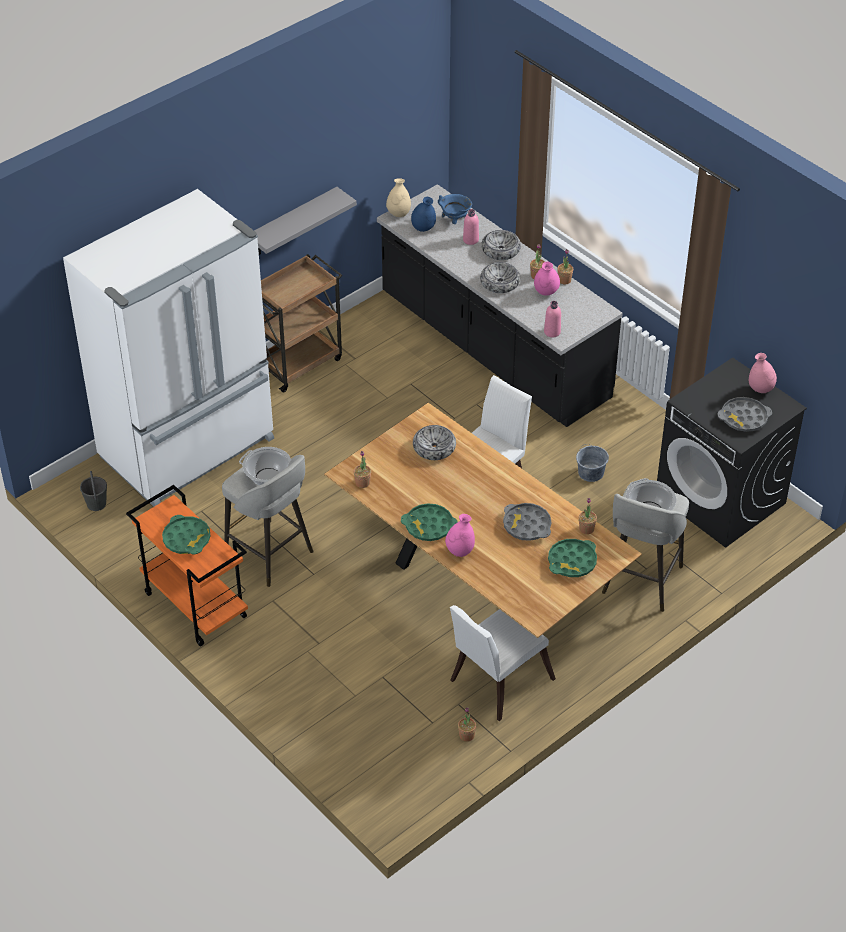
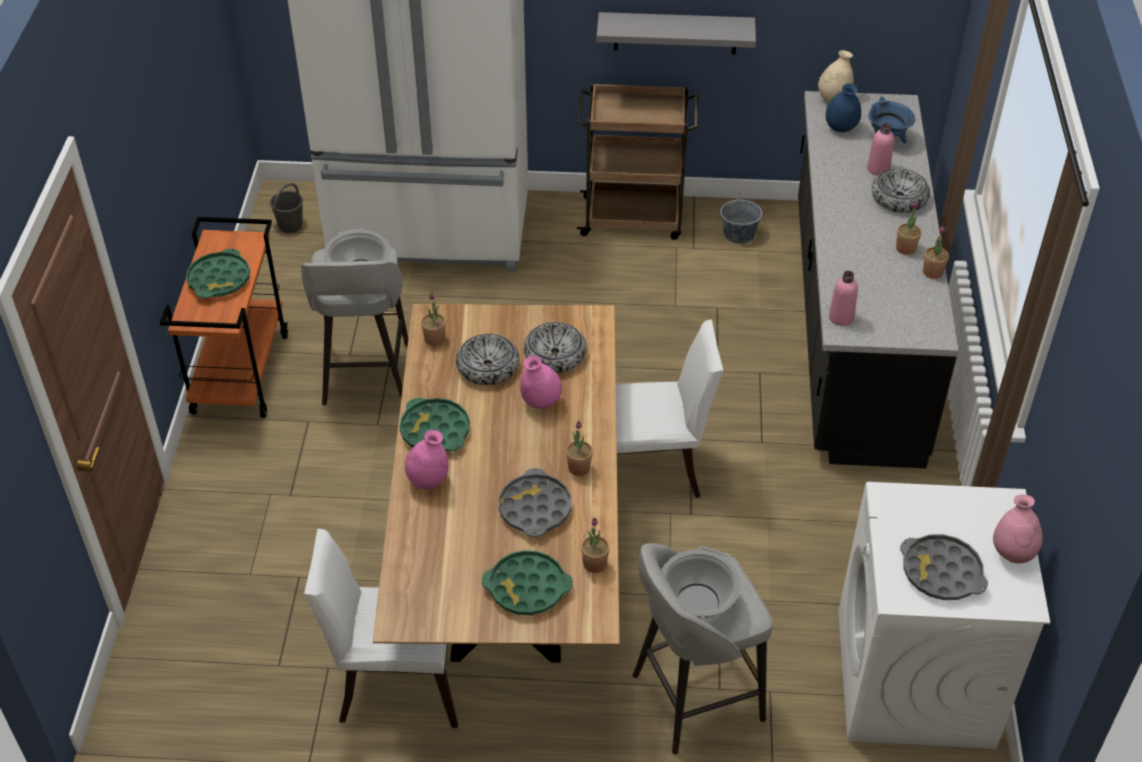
camera: 45 degrees right, 0 degrees up
potted plant [458,707,476,742] -> potted plant moved to [566,421,593,476]
bowl [480,262,520,293] -> bowl moved to [456,334,519,385]
pink vase [534,262,560,296] -> pink vase moved to [520,356,562,409]
grey bucket [576,444,609,482] -> grey bucket moved to [720,192,762,244]
black washing machine [657,357,807,548] -> white washing machine [838,482,1050,749]

